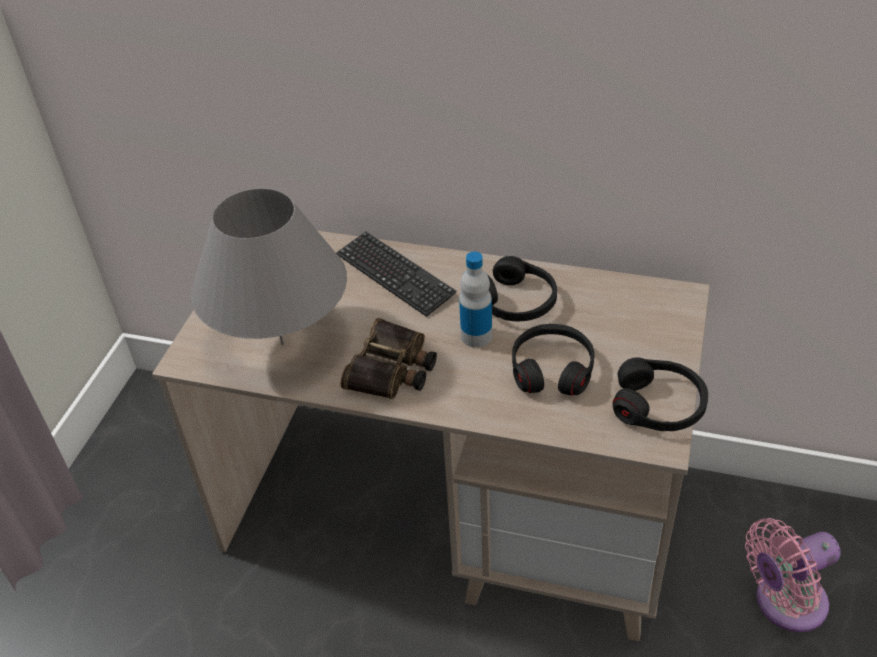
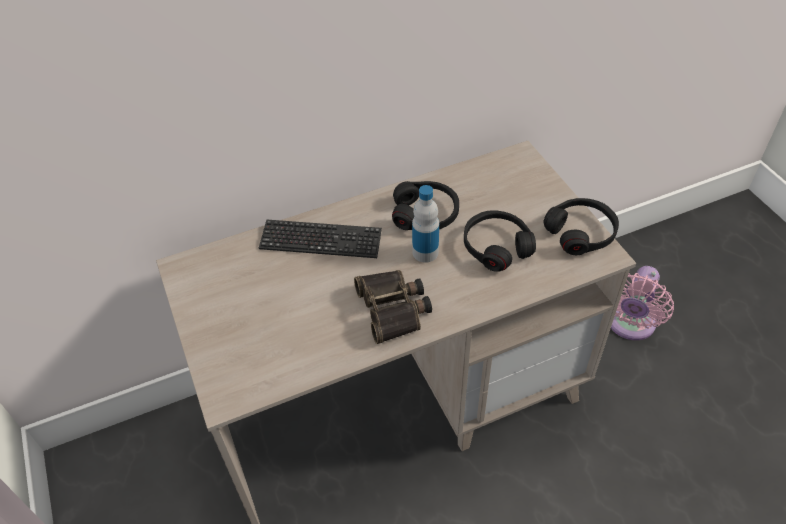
camera: 40 degrees left, 5 degrees up
grey table lamp [191,188,347,345] -> none

